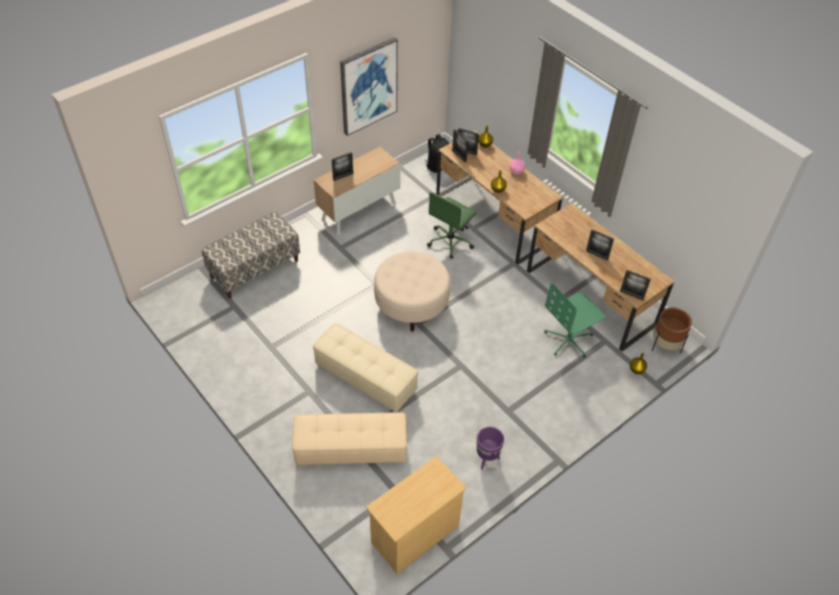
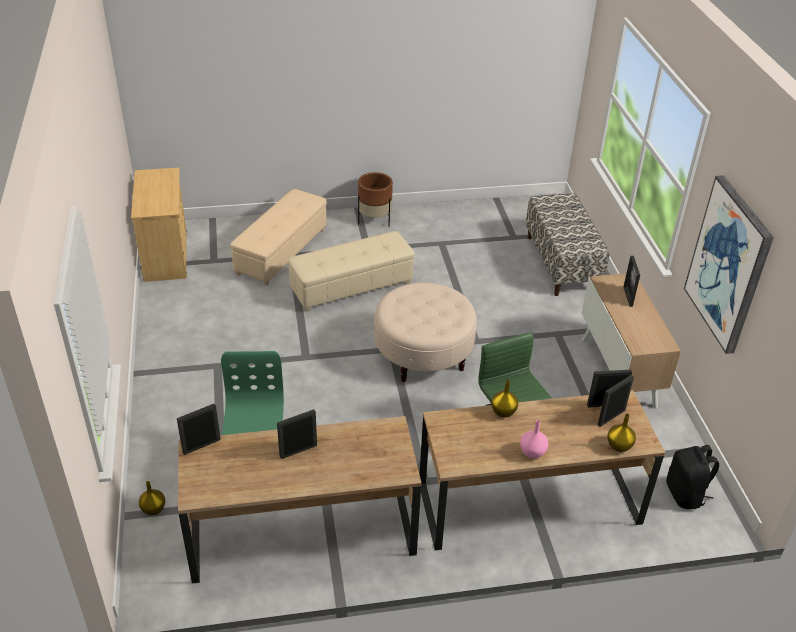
camera: 120 degrees right, 10 degrees down
purple planter [477,427,504,469] -> none
brown planter [652,307,692,354] -> brown planter moved to [358,172,393,227]

